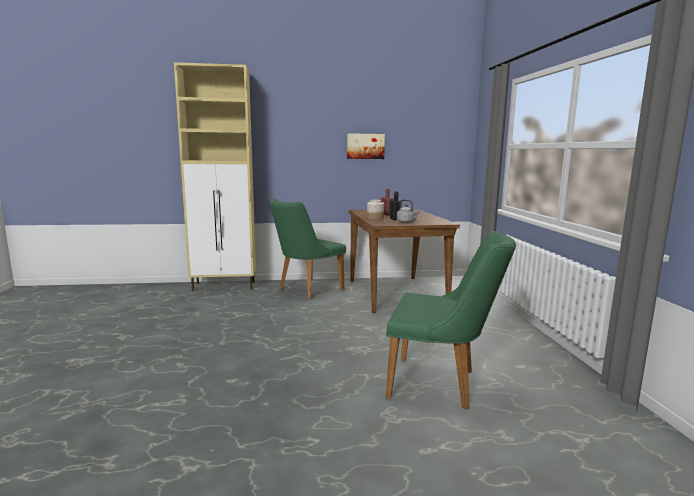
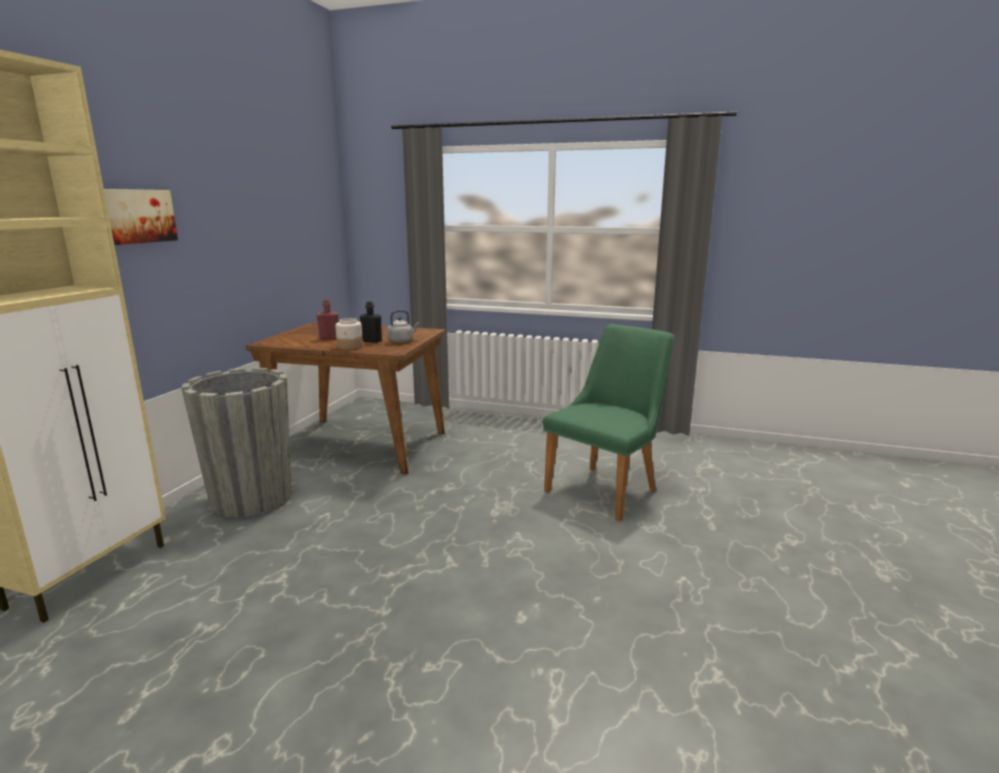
camera: 65 degrees left, 5 degrees up
green chair [270,198,346,299] -> grey planter [181,368,292,518]
picture [347,133,385,159] -> picture moved to [104,189,178,245]

